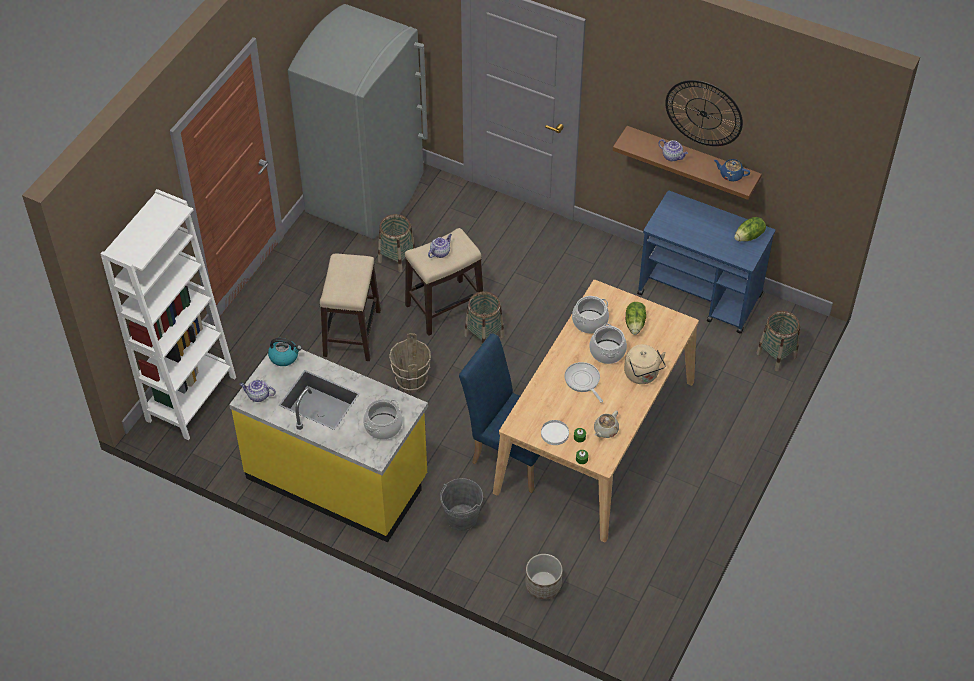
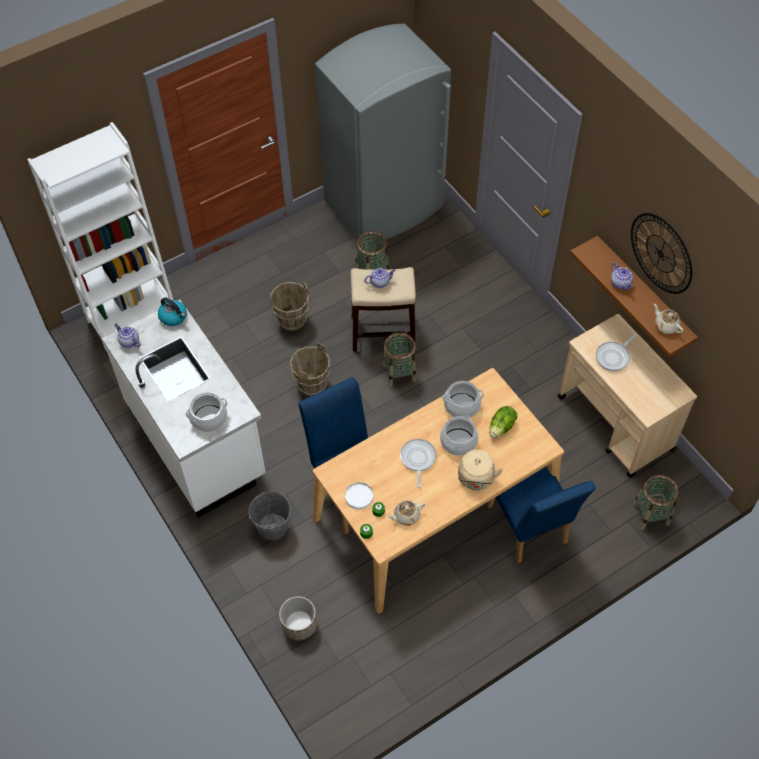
camera: 30 degrees right, 5 degrees up
yellow counter [229,349,428,543] -> white counter [102,300,266,518]
stool [320,253,381,361] -> brown bucket [270,282,309,331]
blue cart [637,191,775,334] -> beige cart [558,314,697,478]
blue teapot [714,159,750,182] -> beige teapot [654,303,684,334]
lettuce [734,217,766,242] -> none
none -> blue chair [487,466,596,563]
none -> frying pan [596,334,637,371]

